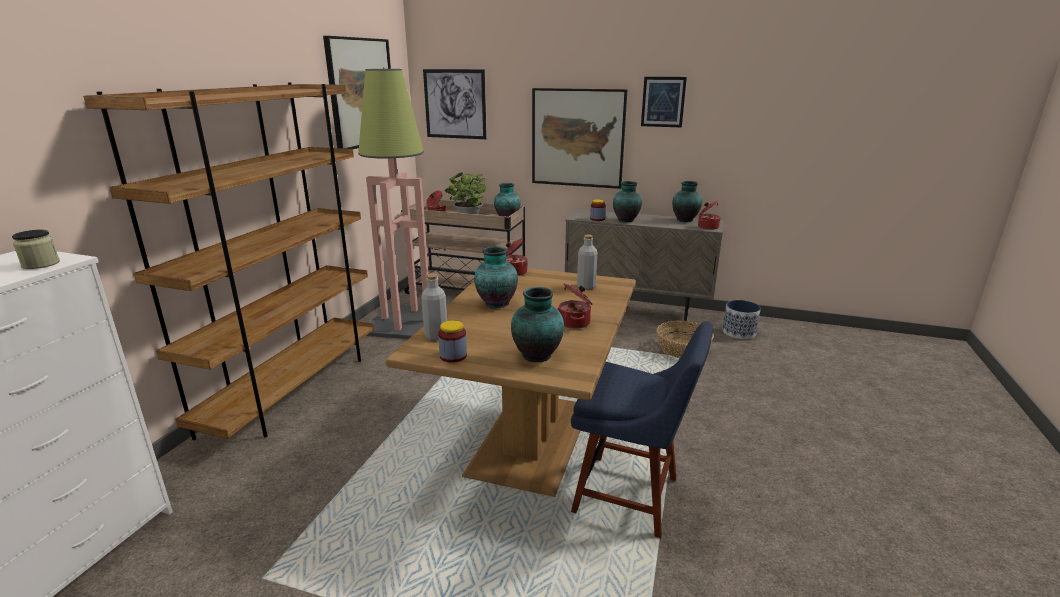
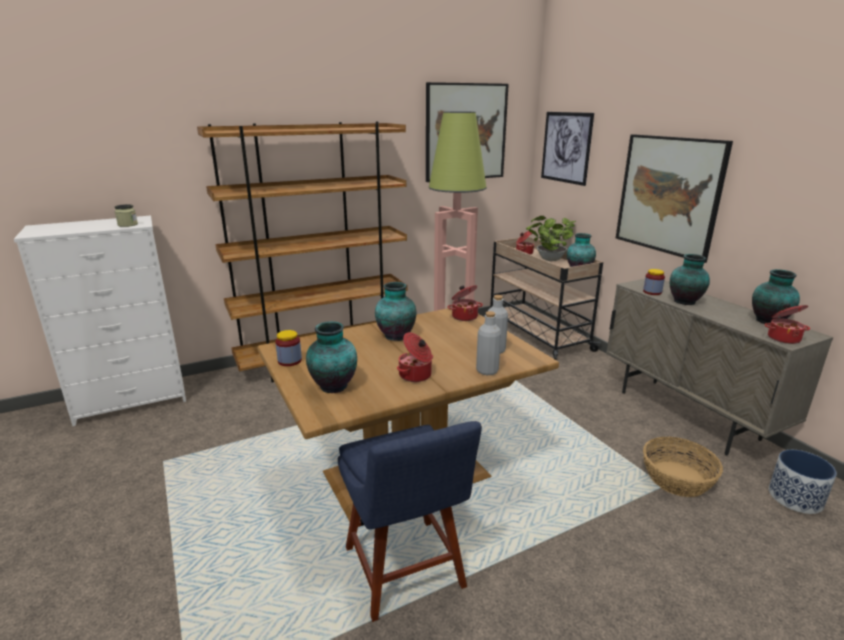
camera: 45 degrees right, 0 degrees up
grey bottle [421,274,447,341] -> grey bottle moved to [476,311,501,375]
picture [641,77,687,127] -> none

